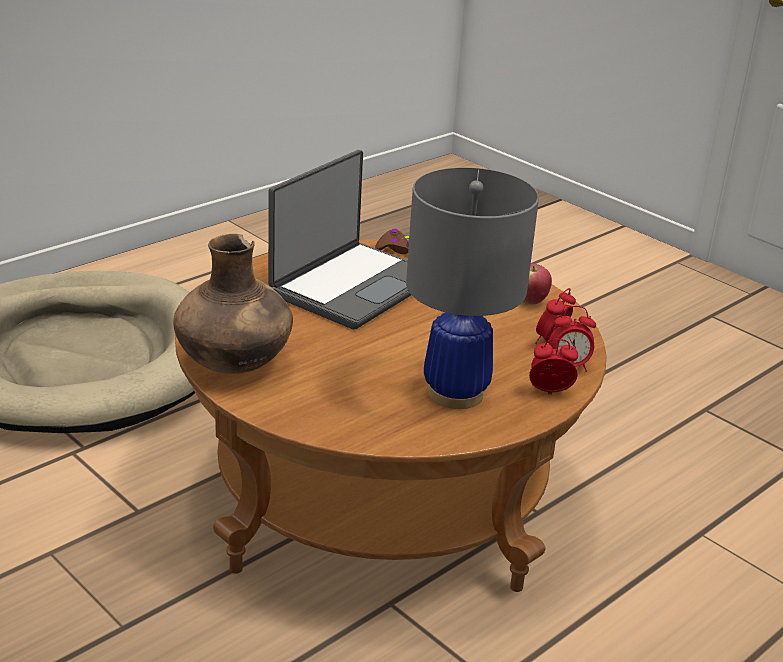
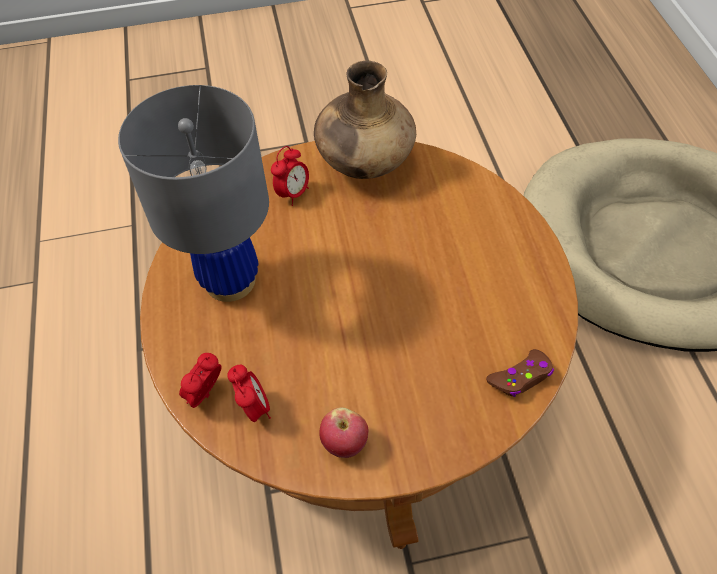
camera: 125 degrees right, 25 degrees up
laptop [268,150,411,330] -> none
alarm clock [529,339,578,395] -> alarm clock moved to [271,146,309,206]

